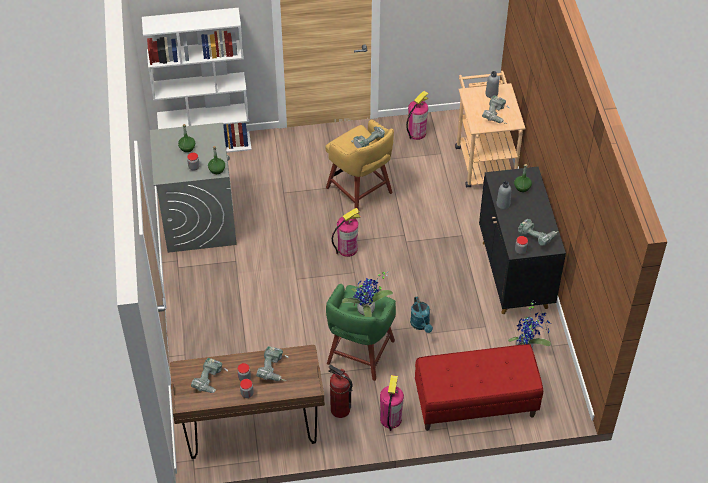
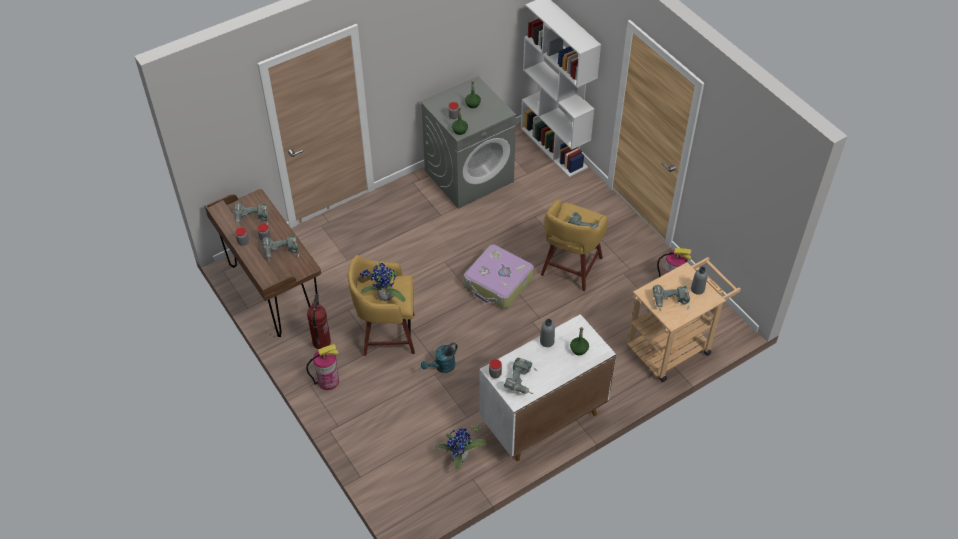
camera: 65 degrees right, 0 degrees up
green stool [326,284,396,381] -> yellow stool [348,255,415,356]
fire extinguisher [332,208,361,257] -> suitcase [464,244,534,309]
red bench [415,344,543,431] -> none
black cabinet [479,167,566,314] -> white cabinet [480,314,616,461]

